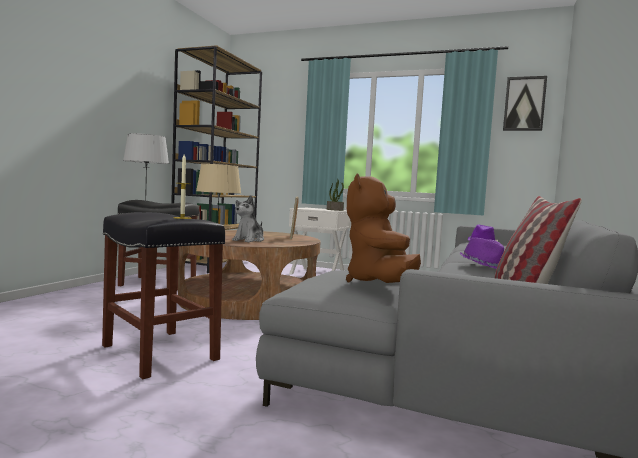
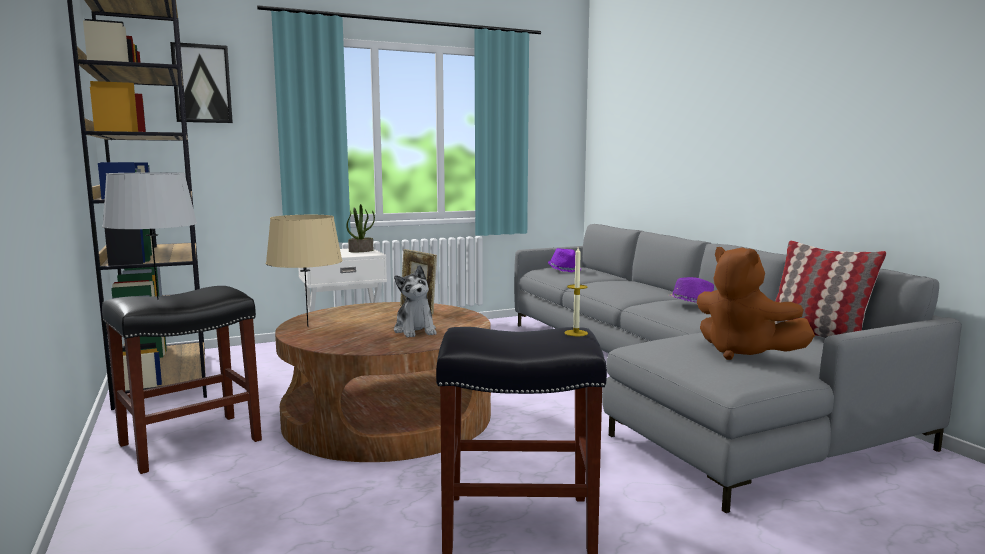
camera: 45 degrees left, 5 degrees up
picture [503,76,547,131] -> picture moved to [170,42,233,123]

